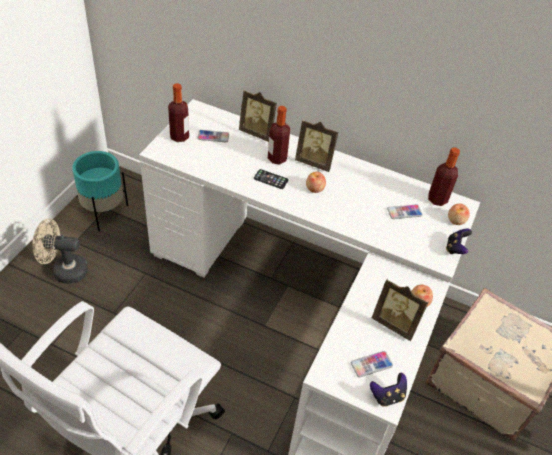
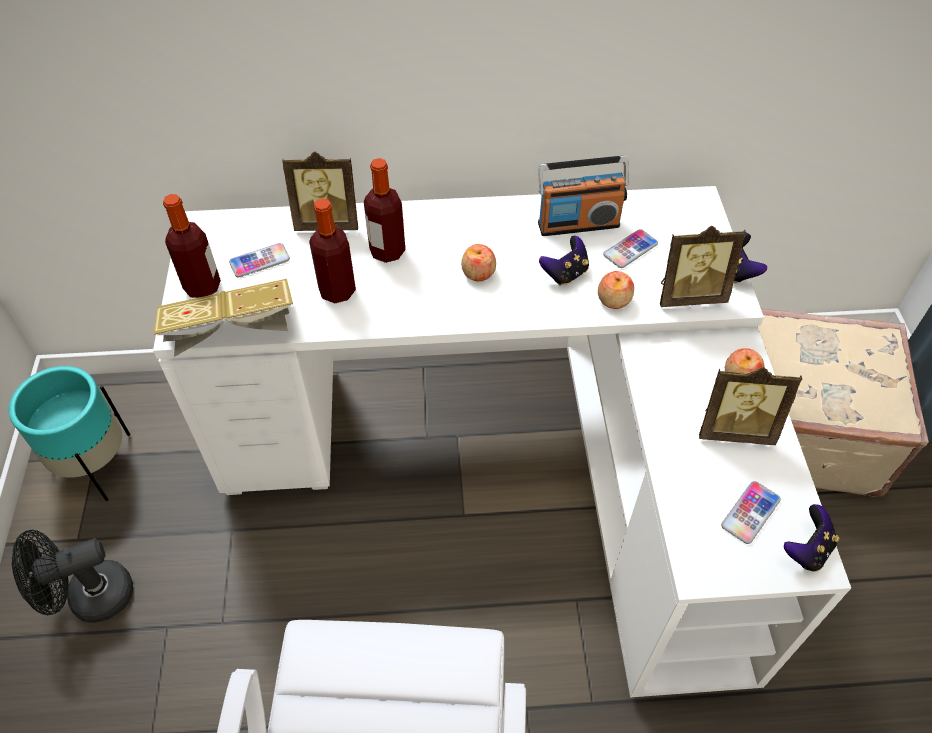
camera: 25 degrees left, 5 degrees up
beige fan [32,219,88,284] -> black fan [12,530,133,623]
phone [254,169,288,189] -> none
picture frame [295,120,338,172] -> picture frame moved to [660,226,746,307]
bottle [428,147,460,206] -> bottle moved to [309,198,356,303]
apple [448,204,470,225] -> apple moved to [598,271,634,309]
none -> book [154,279,293,357]
none -> radio [538,156,629,236]
none -> game controller [539,236,589,286]

